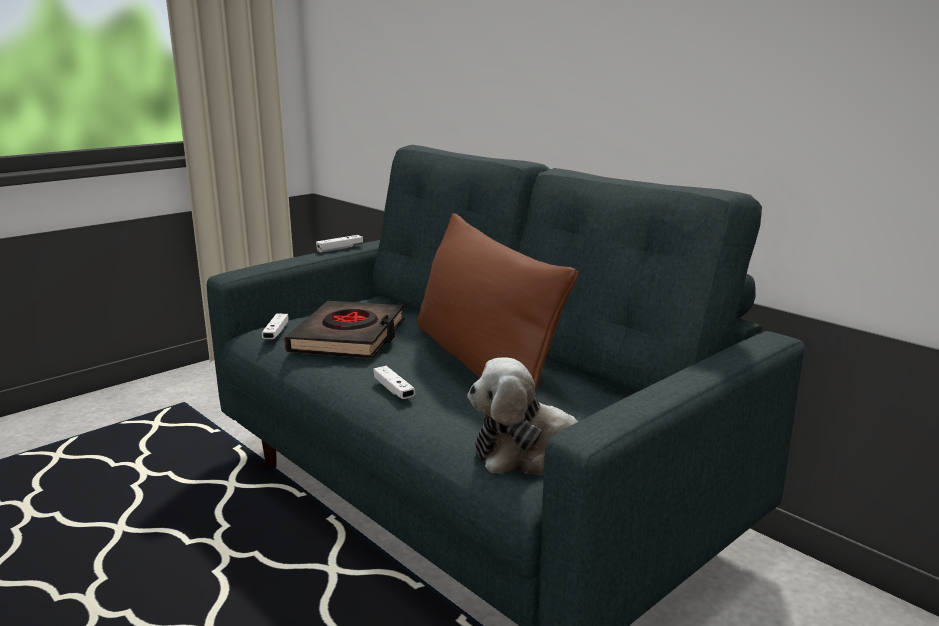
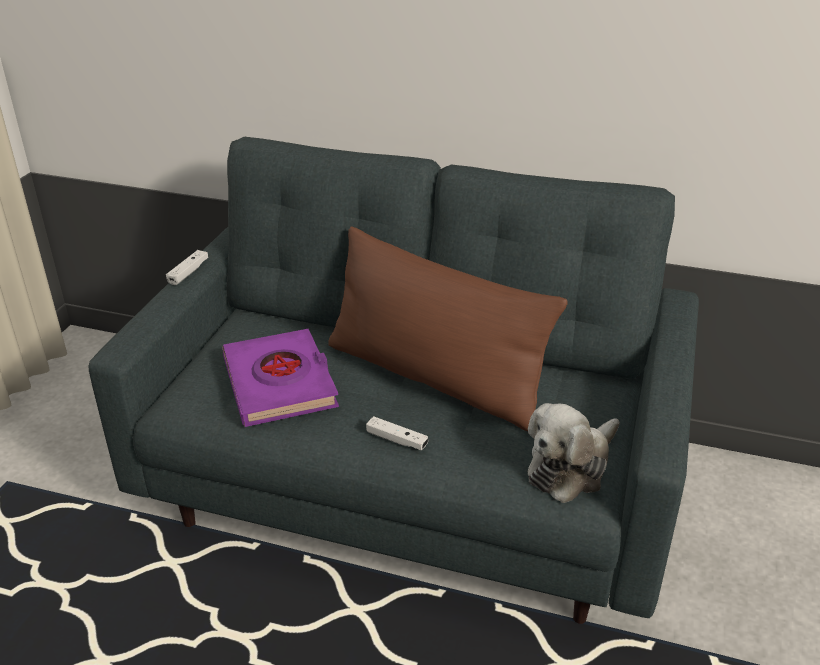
camera: 30 degrees left, 15 degrees up
white game controller [262,314,289,339] -> none
black book [284,301,405,359] -> purple book [222,329,339,427]

